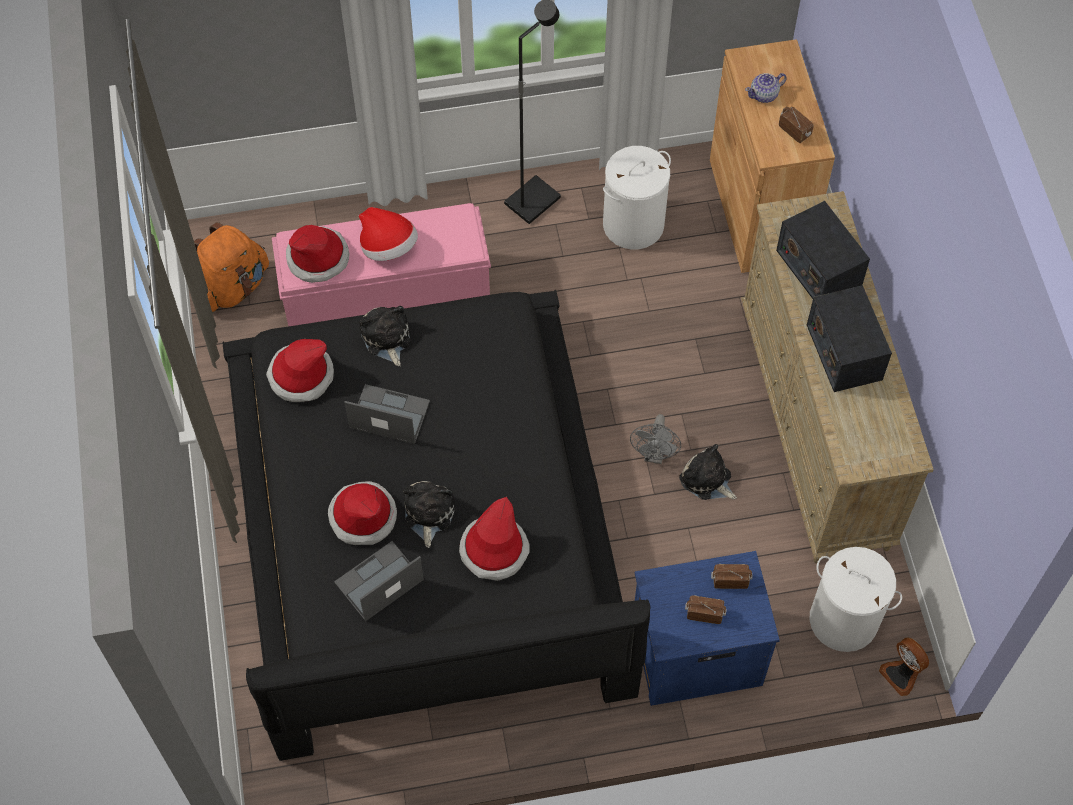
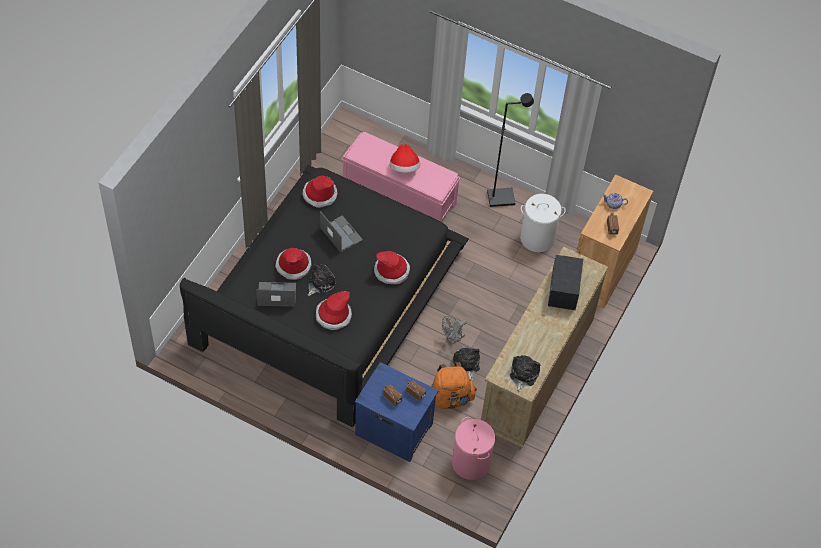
camera: 35 degrees right, 5 degrees down
orange backpack [194,222,269,312] -> orange backpack moved to [429,362,477,409]
hat [286,225,350,283] -> hat moved to [374,251,410,284]
plush toy [359,306,411,366] -> plush toy moved to [510,355,540,392]
radio [807,285,892,392] -> none
white laundry basket [809,547,902,652] -> pink laundry basket [452,417,495,480]
fan [879,638,929,696] -> none

